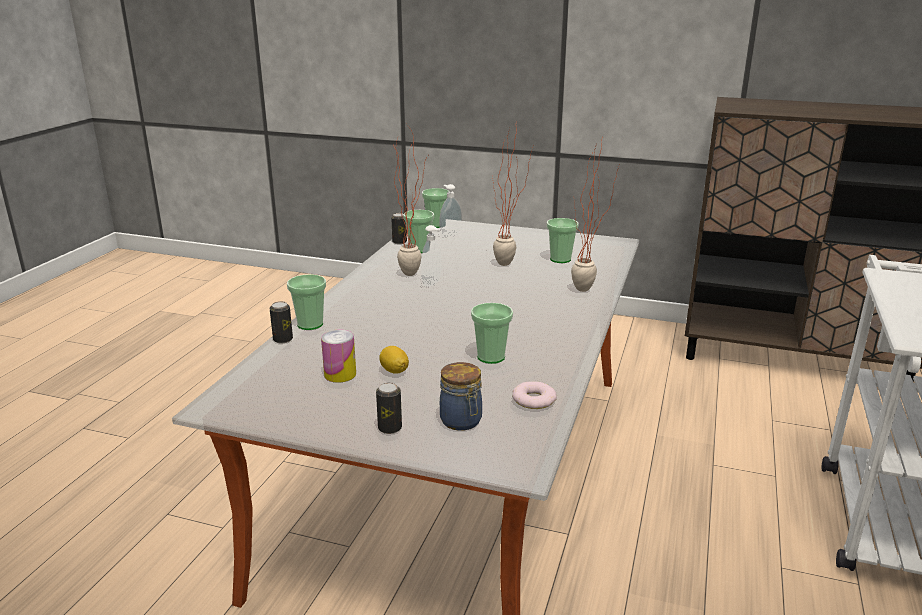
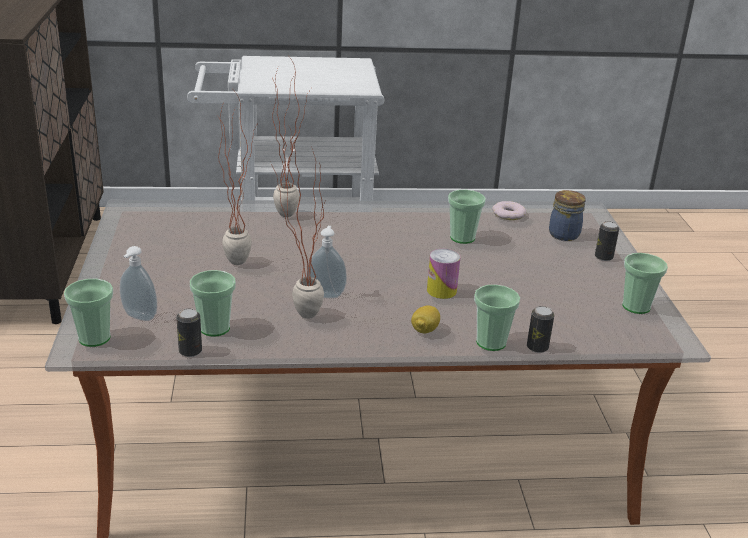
camera: 115 degrees left, 5 degrees up
can [321,330,356,383] -> can moved to [427,249,460,299]
lemon [379,346,409,374] -> lemon moved to [411,305,440,333]
cup [547,218,579,263] -> cup moved to [622,253,668,314]

